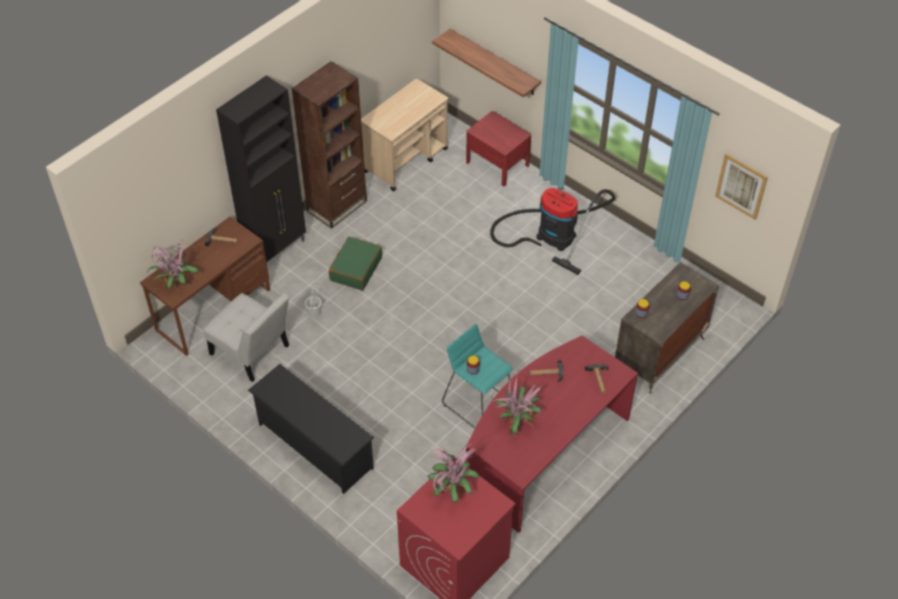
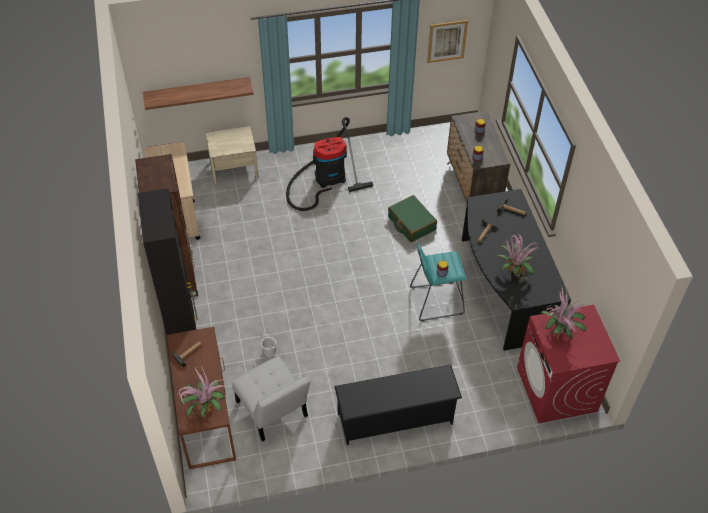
camera: 55 degrees left, 0 degrees up
white chair [203,293,289,382] -> white chair turned 75 degrees clockwise [232,356,311,442]
green suitcase [329,237,382,291] -> green suitcase moved to [388,195,437,242]
red nightstand [466,111,531,186] -> beige nightstand [206,126,259,184]
red desk [466,336,638,533] -> black desk [462,189,571,351]

